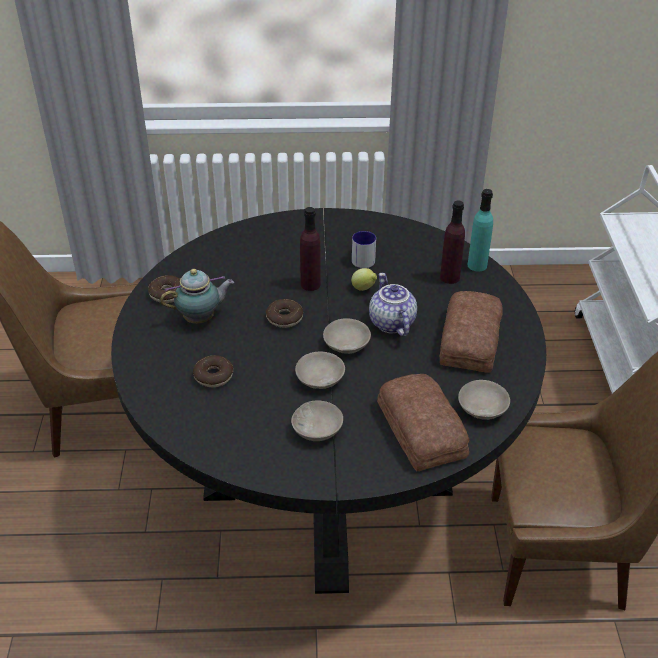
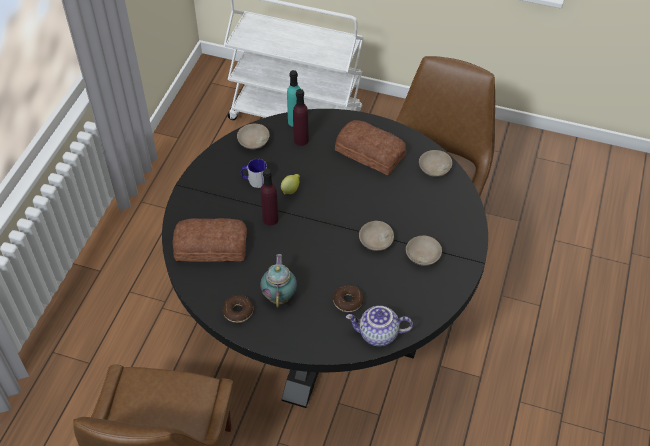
camera: 70 degrees left, 10 degrees up
donut [266,299,303,328] -> none
beige bowl [323,318,371,354] -> beige bowl moved to [237,124,270,149]
teapot [369,273,417,336] -> teapot moved to [346,306,413,346]
bread [377,374,469,472] -> bread moved to [173,218,247,262]

